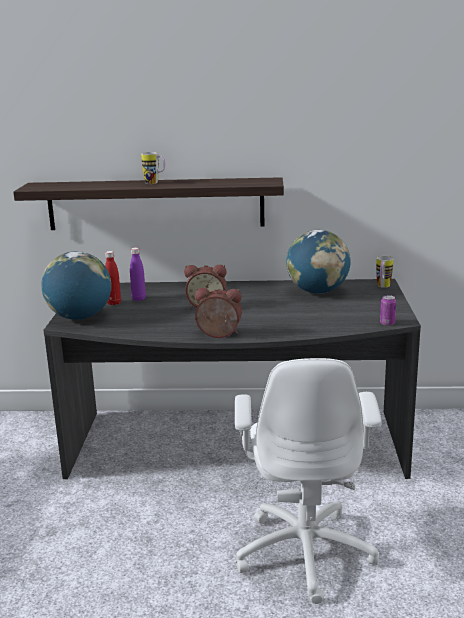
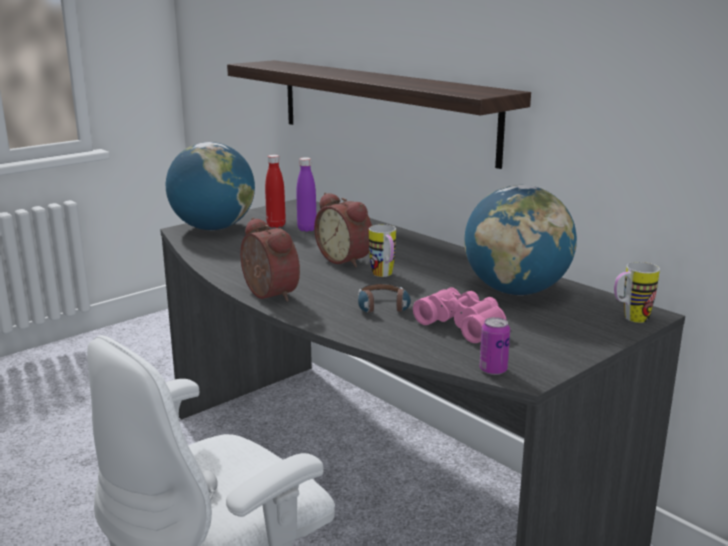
camera: 45 degrees right, 0 degrees up
mug [141,152,166,184] -> mug moved to [369,224,396,277]
none -> headphones [358,283,411,313]
none -> pink binoculars [413,287,506,343]

